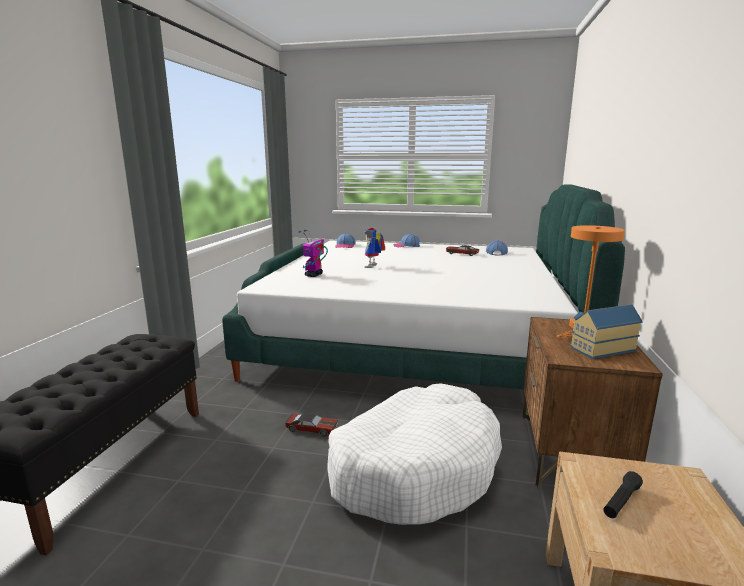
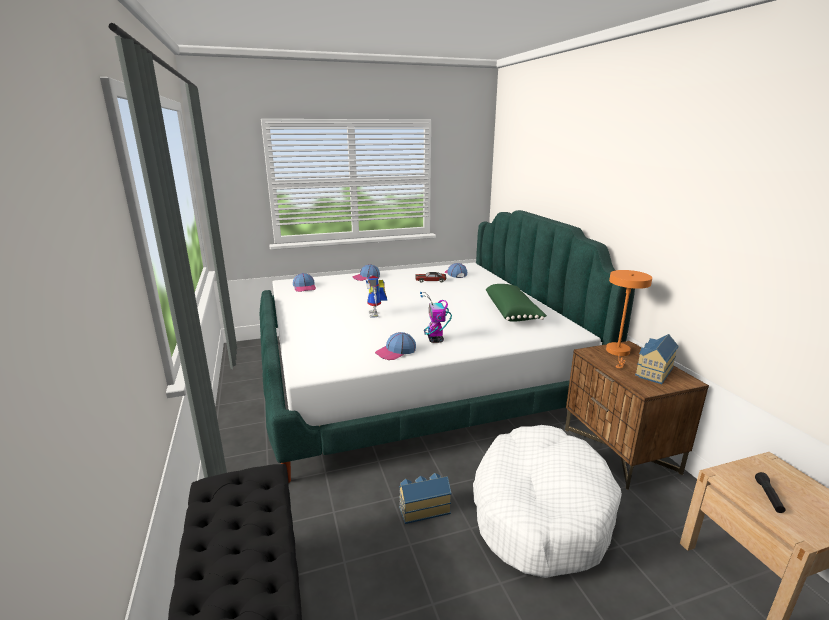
camera: 30 degrees left, 5 degrees up
toy car [285,413,338,437] -> toy house [399,473,452,524]
toy robot [298,230,328,277] -> toy robot moved to [420,292,452,343]
none -> cap [375,332,416,360]
none -> green pillow [486,284,547,322]

